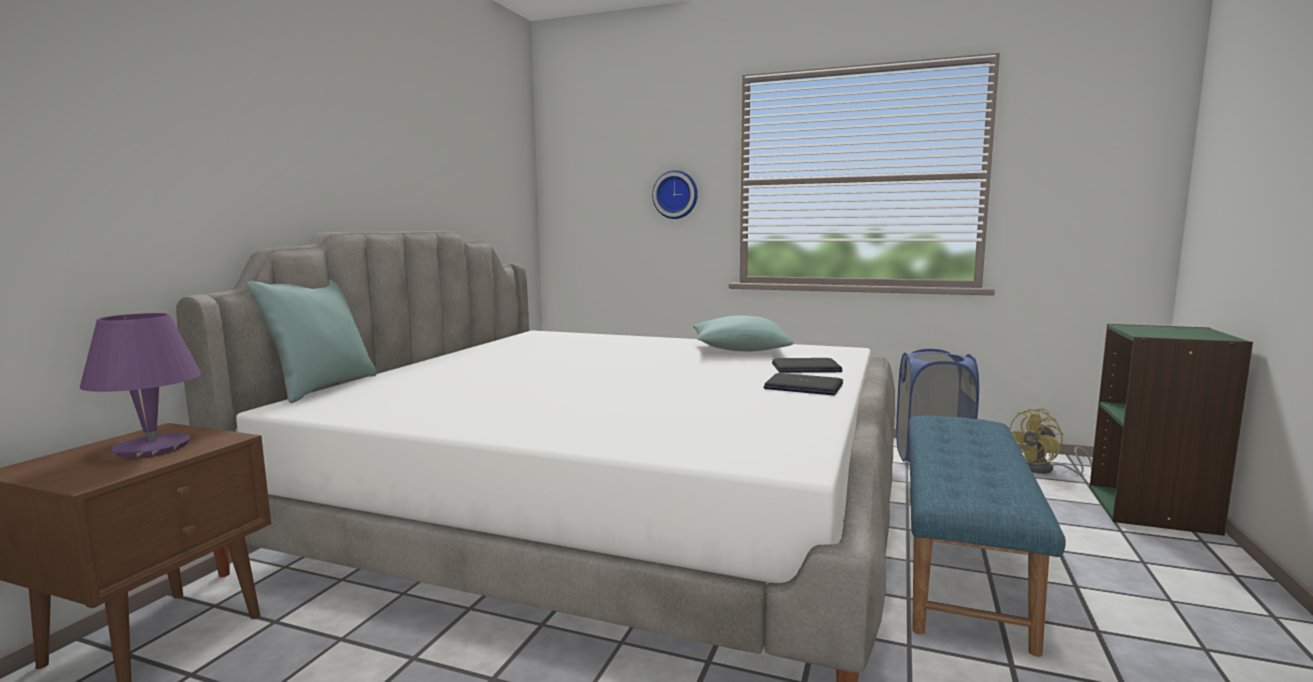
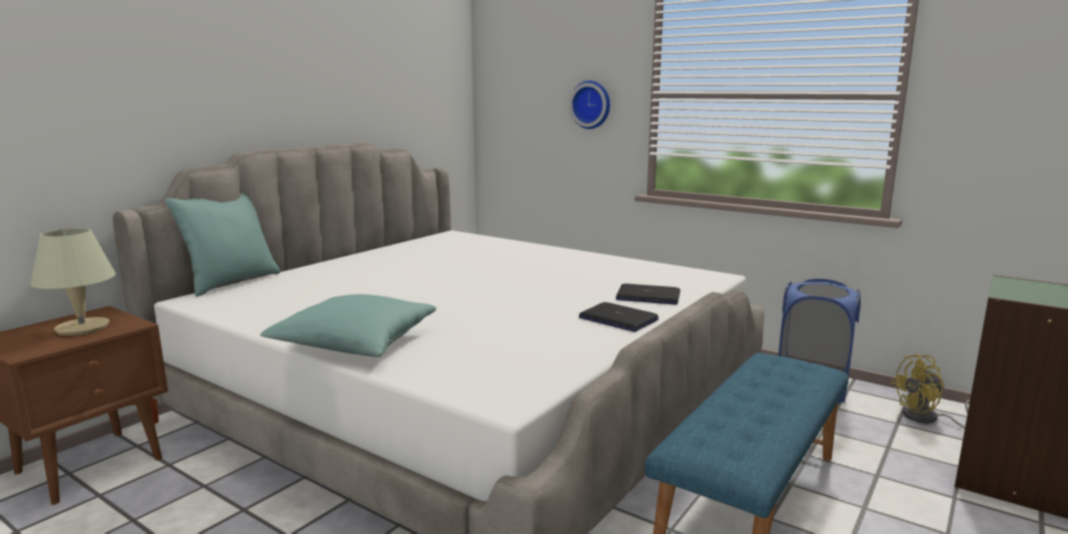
camera: 15 degrees right, 5 degrees up
purple table lamp [80,313,201,458] -> beige table lamp [30,228,116,336]
turquoise pillow [693,316,794,351] -> turquoise pillow moved to [260,294,436,357]

